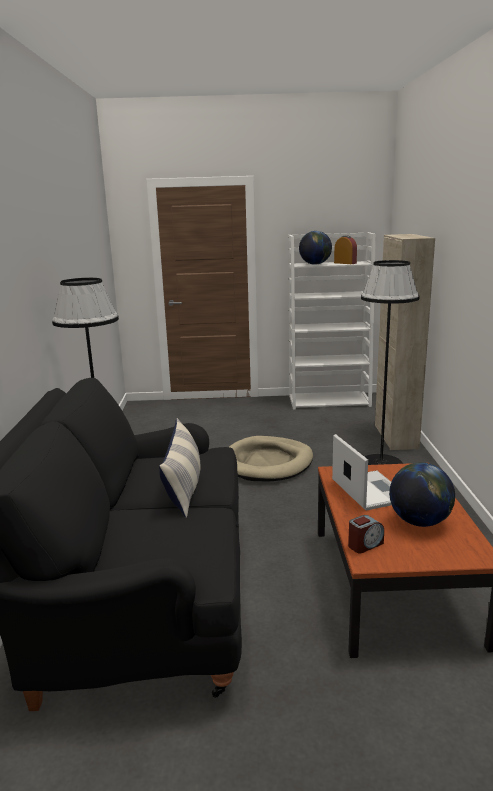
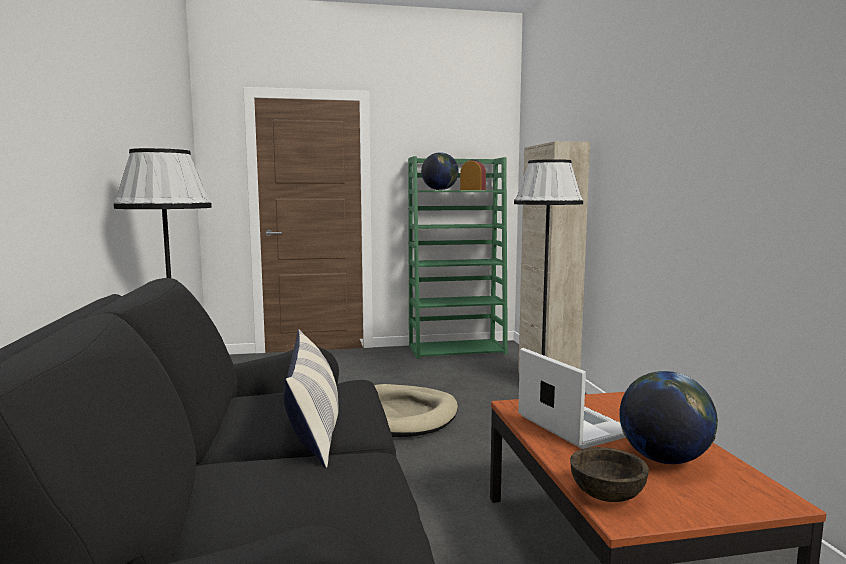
camera: 10 degrees left, 10 degrees down
white bookcase [288,232,376,410] -> green bookcase [408,156,508,359]
alarm clock [348,515,384,553] -> brown bowl [570,447,649,502]

